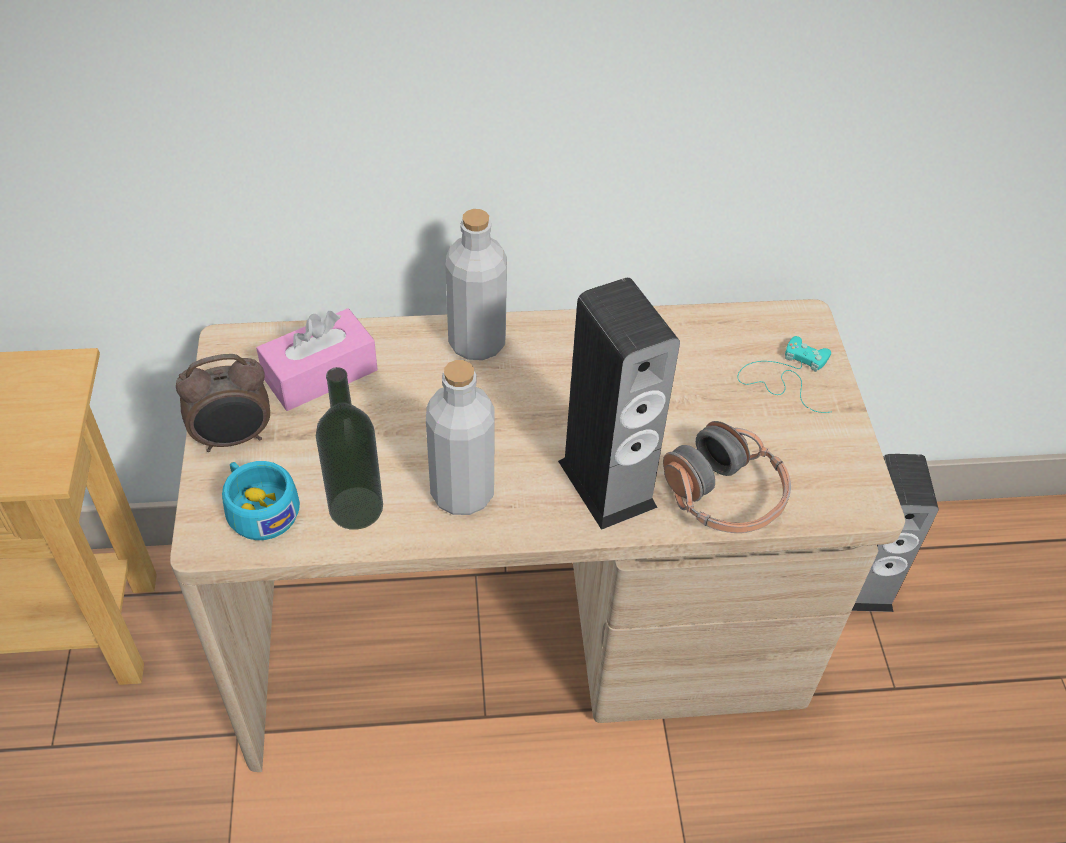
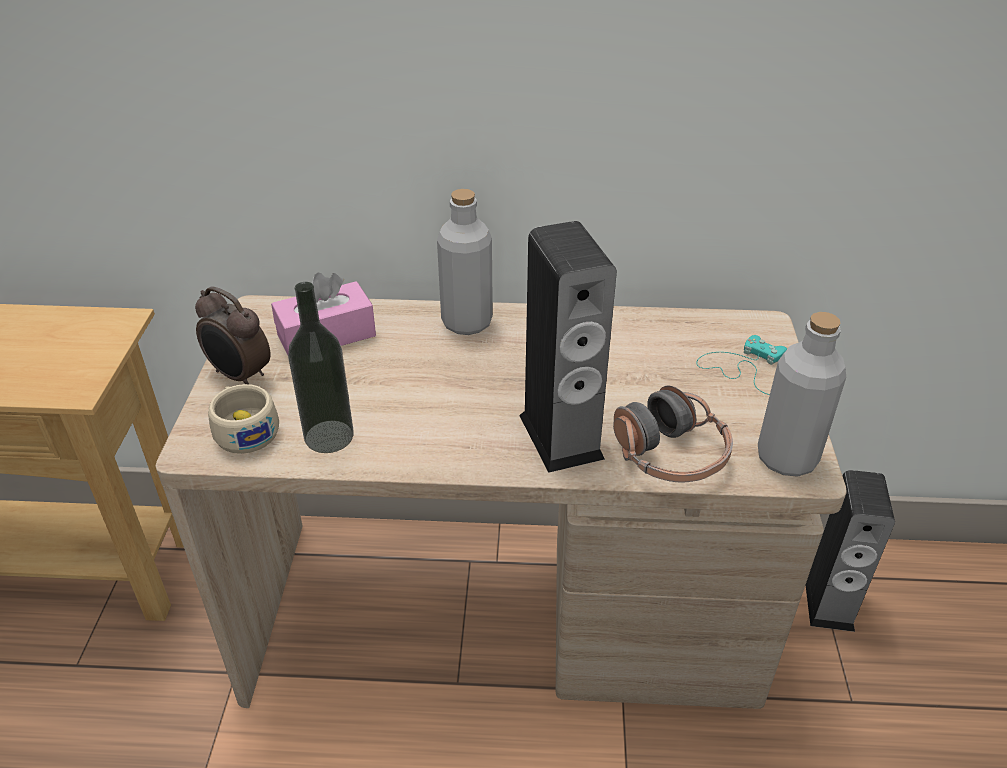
camera: 10 degrees right, 10 degrees down
alarm clock [176,354,270,452] -> alarm clock turned 45 degrees clockwise [195,286,270,384]
turquoise cup [222,461,300,540] -> beige cup [208,384,279,454]
grey bottle [426,360,495,515] -> grey bottle moved to [758,312,846,476]

